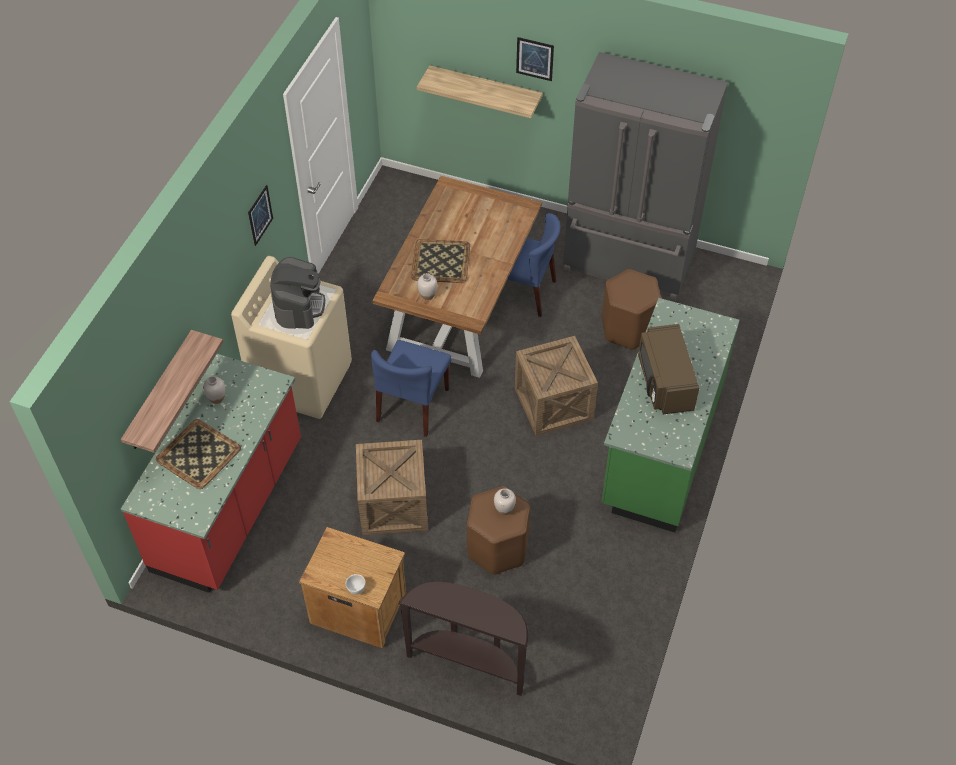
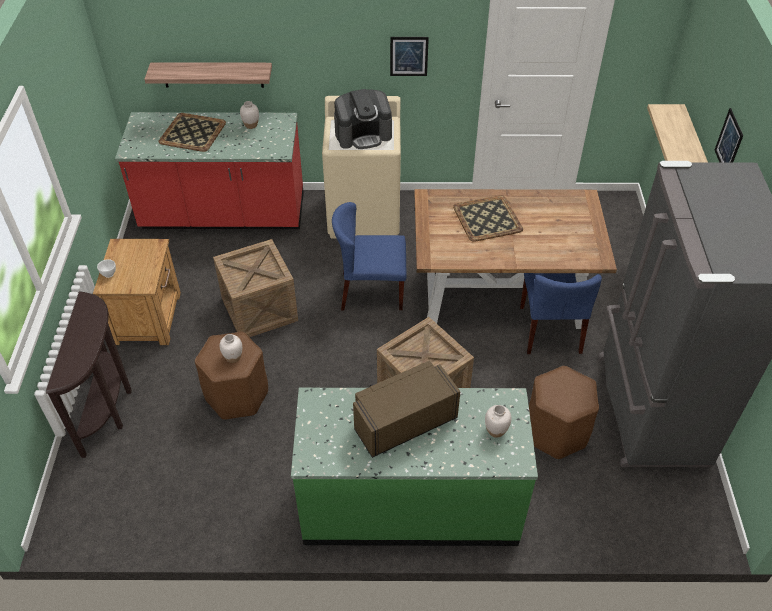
camera: 70 degrees right, 5 degrees down
white vase [417,273,437,300] -> white vase moved to [485,405,512,438]

